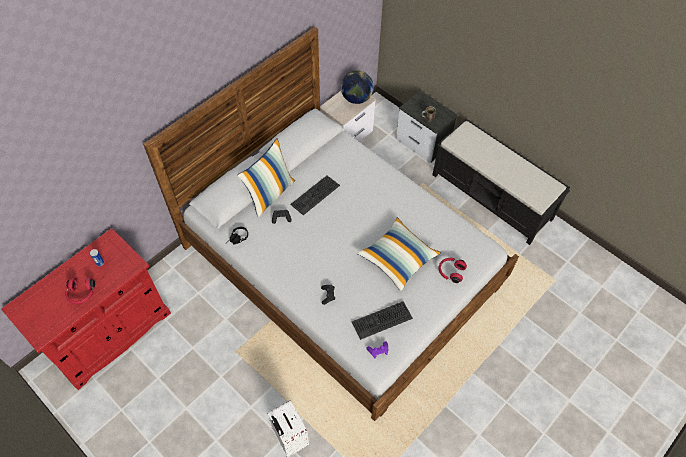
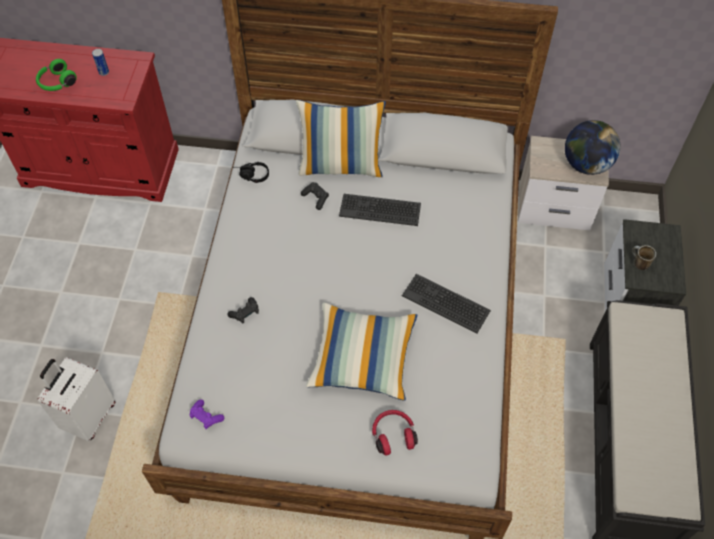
camera: 55 degrees right, 0 degrees up
red headphones [65,277,95,304] -> green headphones [36,59,77,91]
keyboard [352,301,413,340] -> keyboard moved to [402,274,491,334]

